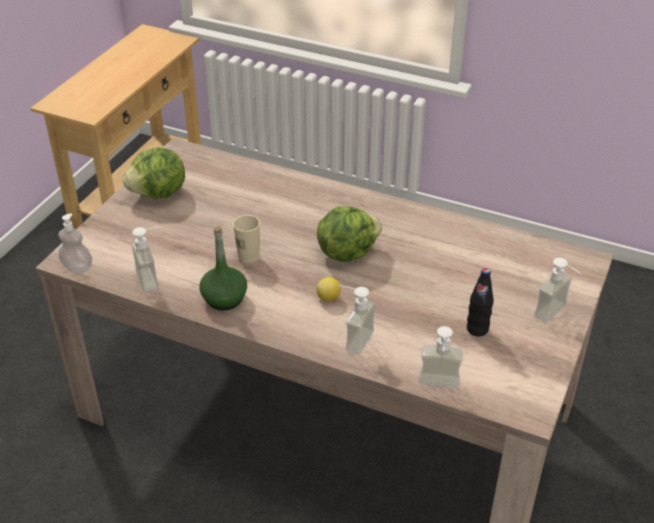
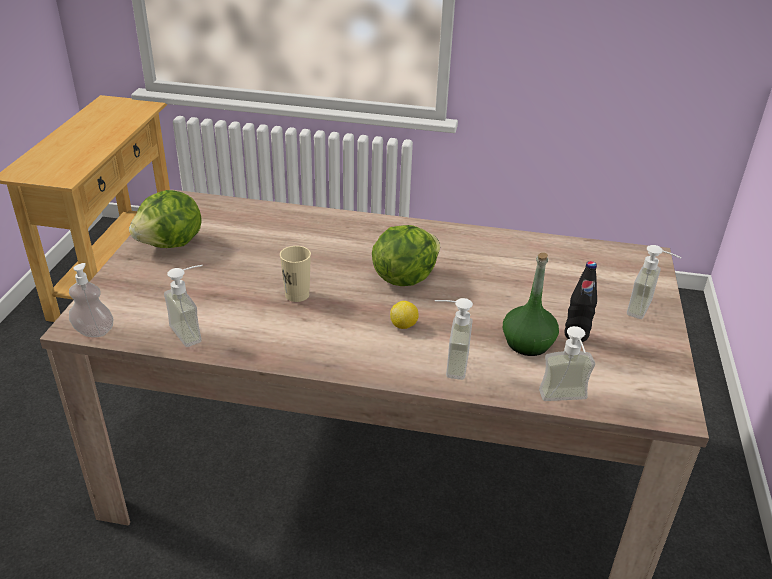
camera: 15 degrees left, 5 degrees down
green bottle [199,226,247,310] -> green bottle moved to [503,253,559,356]

